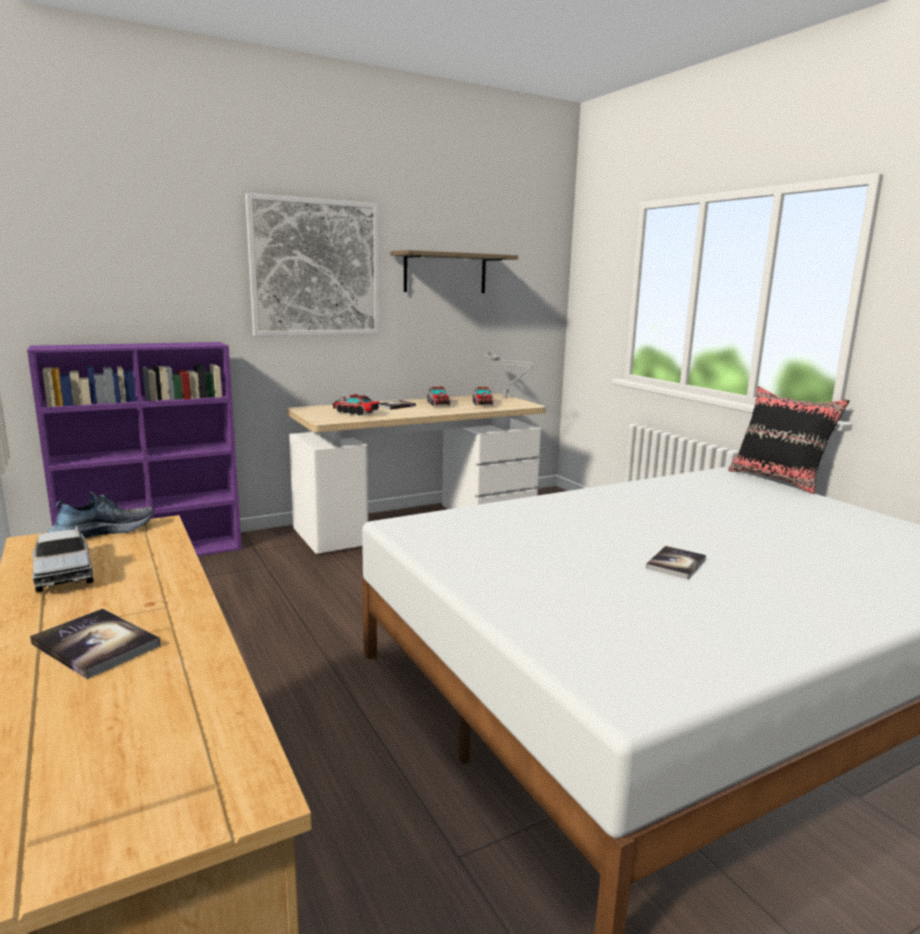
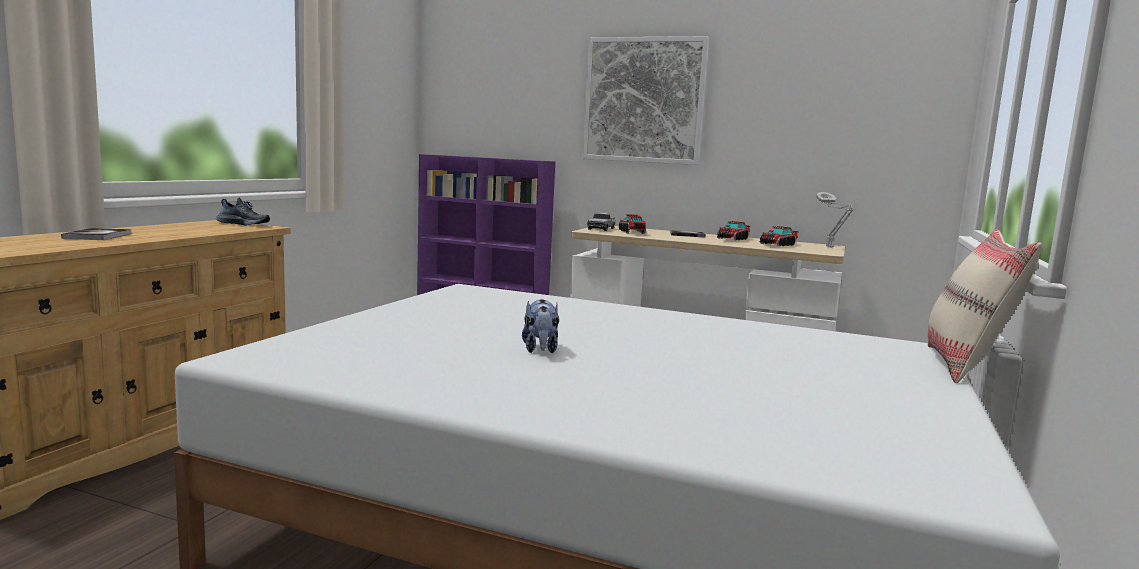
camera: 50 degrees right, 5 degrees down
toy truck [32,526,94,592] -> toy truck moved to [587,213,615,231]
shelf [390,250,518,293] -> none
book [646,546,706,579] -> plush toy [522,299,559,353]
black pillow [728,386,849,494] -> beige pillow [928,230,1042,383]

